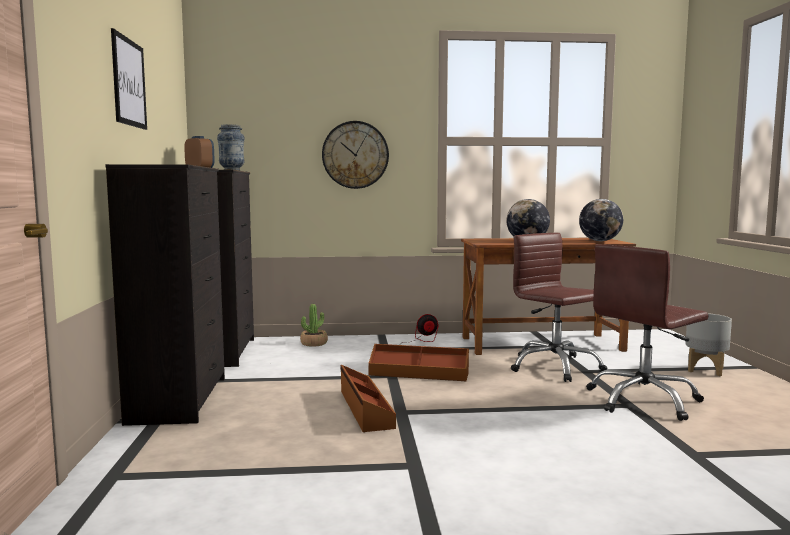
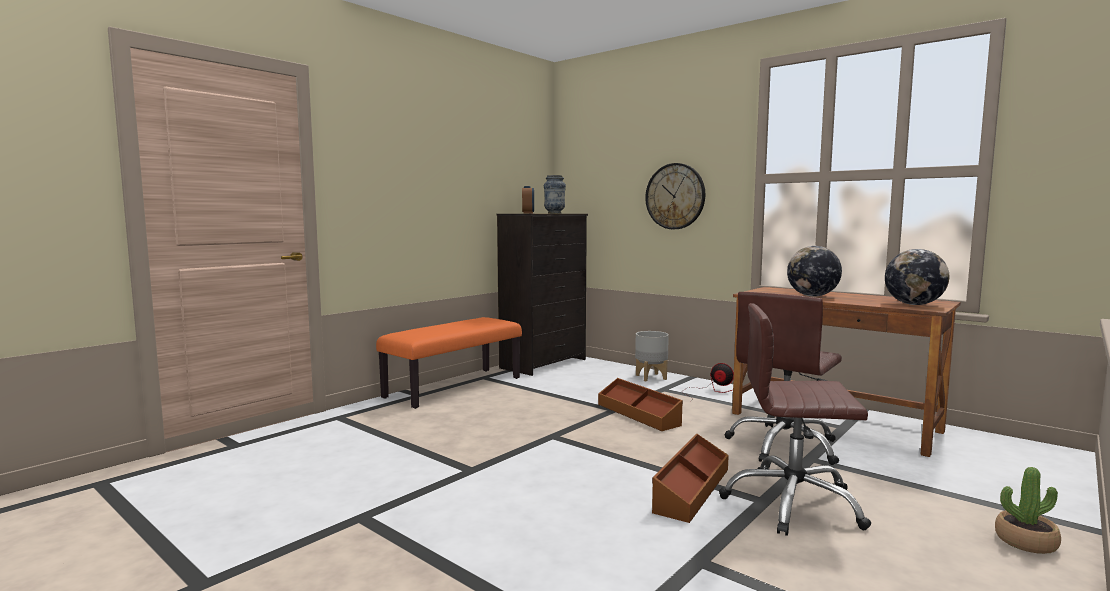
camera: 45 degrees right, 0 degrees up
black dresser [105,164,225,426] -> orange bench [376,317,522,409]
picture [111,28,147,130] -> none
potted plant [300,304,328,347] -> potted plant moved to [995,467,1061,554]
brown storage box [340,365,396,432] -> brown storage box moved to [652,433,729,523]
brown office chair [511,233,607,382] -> brown office chair turned 150 degrees counterclockwise [725,292,842,465]
grey planter [686,313,732,376] -> grey planter moved to [635,331,669,381]

